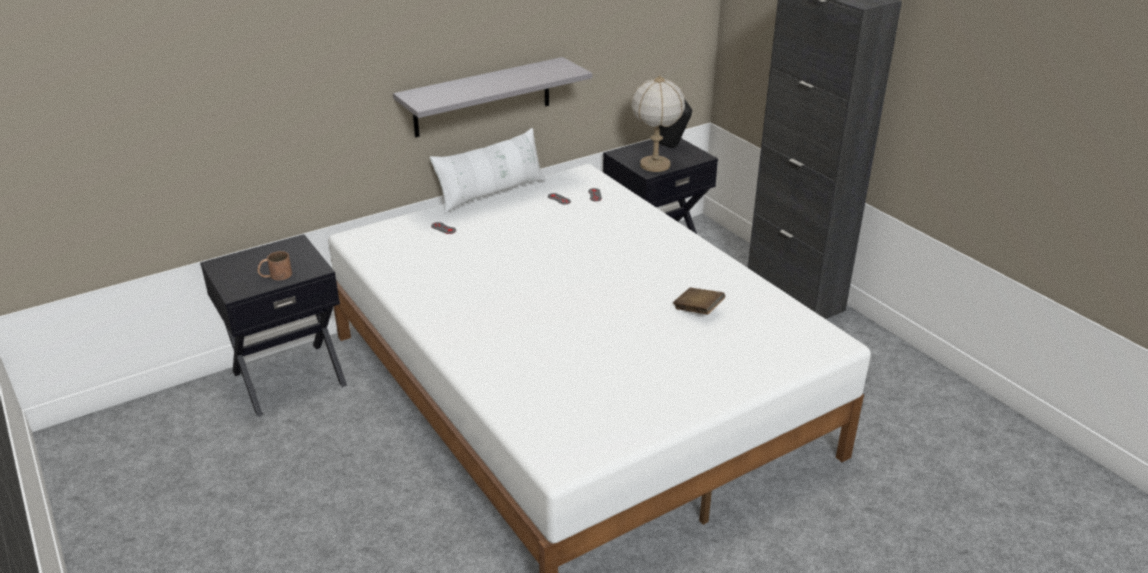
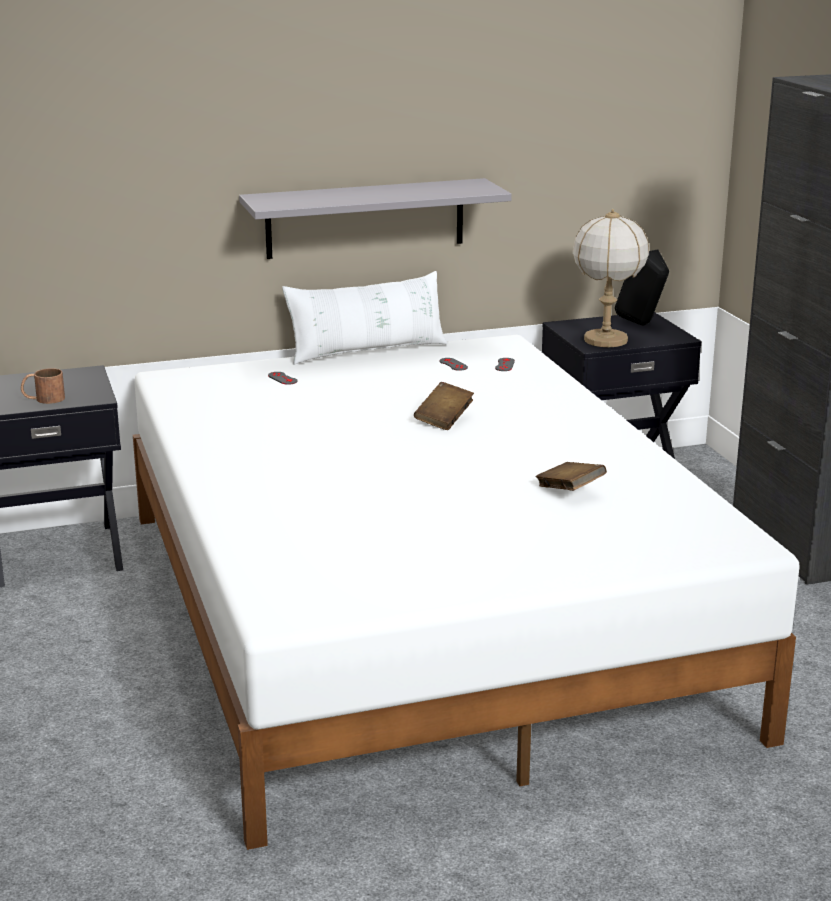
camera: 15 degrees right, 10 degrees down
none -> brown book [414,382,474,430]

